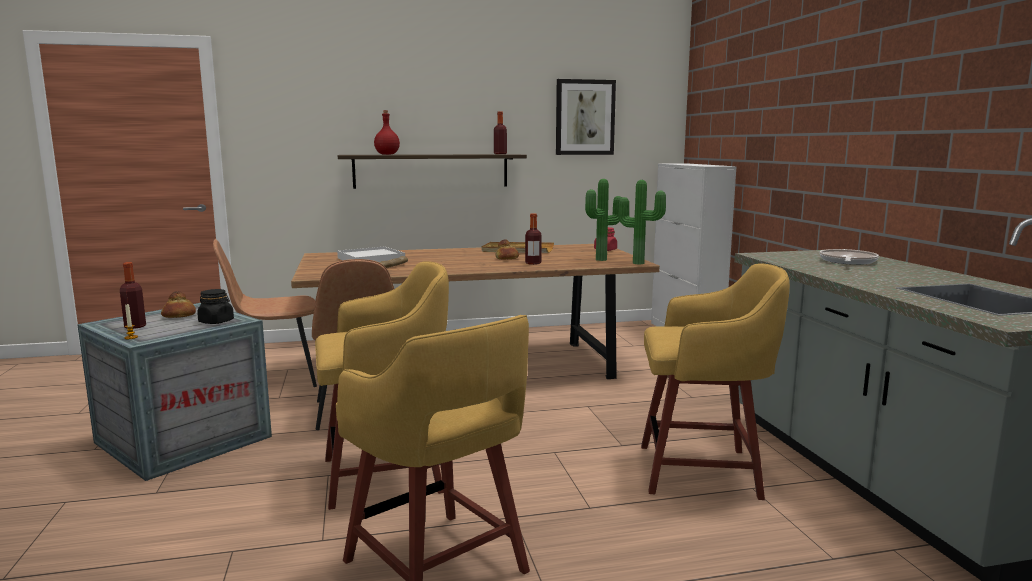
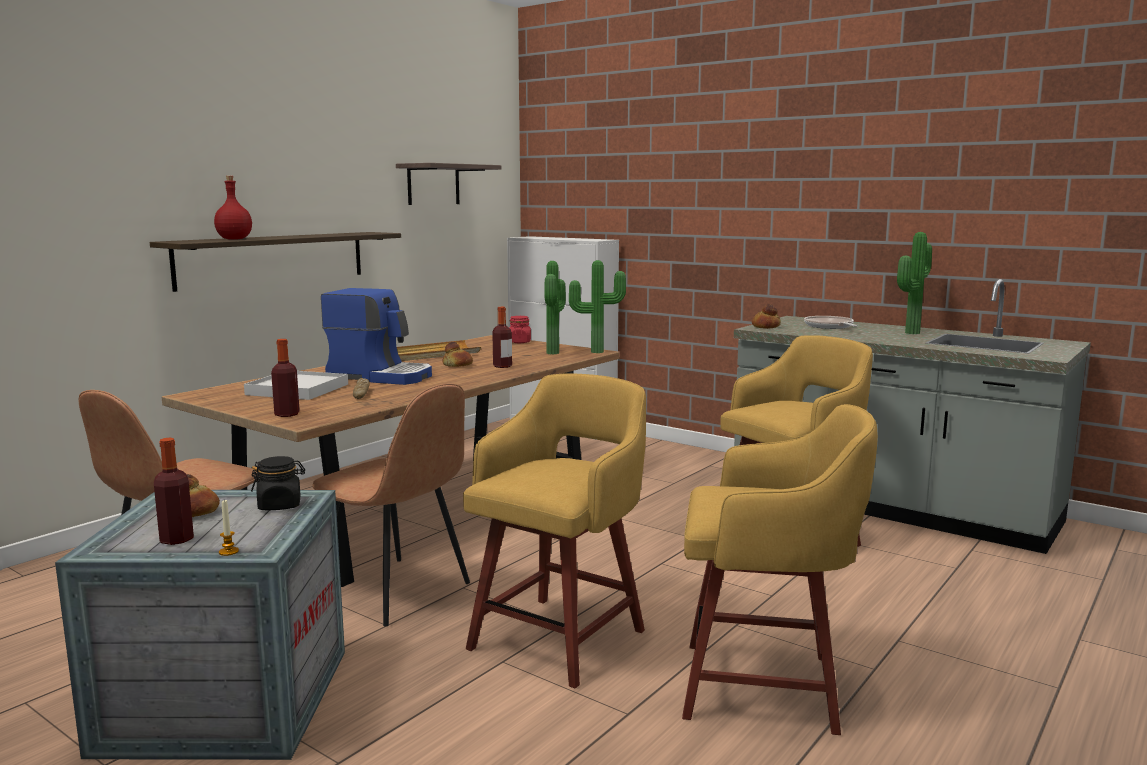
camera: 40 degrees left, 0 degrees up
bottle [494,112,507,154] -> bottle moved to [271,339,300,417]
picture [556,79,616,155] -> shelf [396,163,502,205]
none -> coffee machine [321,288,432,385]
none -> bread [752,304,781,329]
none -> potted plant [897,232,932,334]

